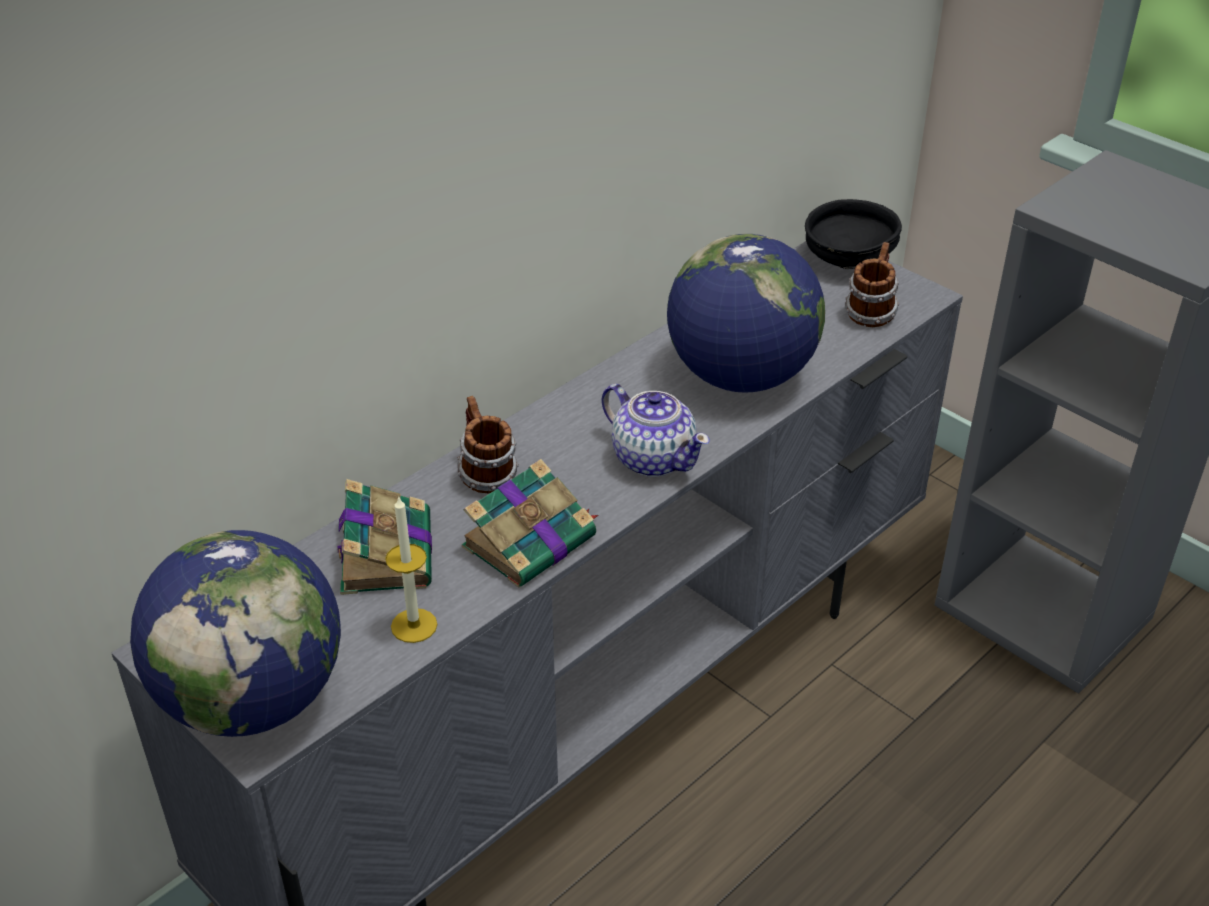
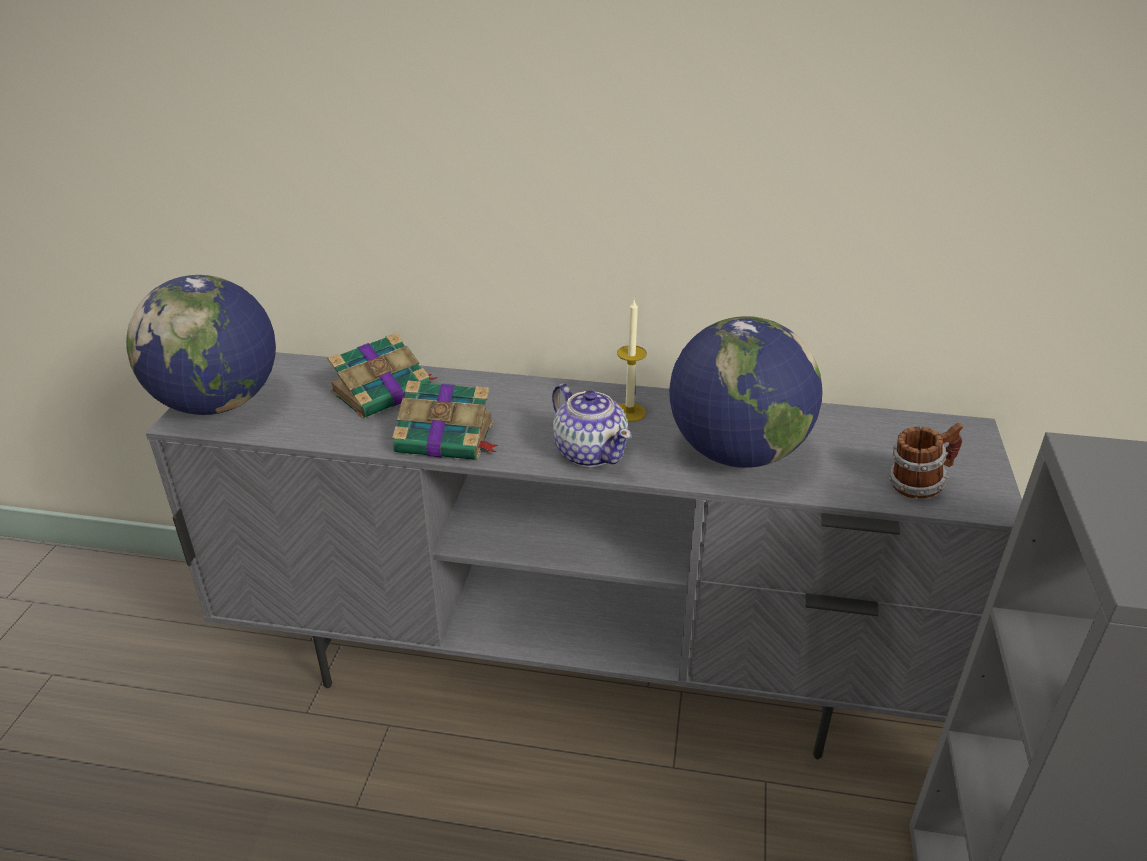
camera: 55 degrees right, 5 degrees down
candle [385,495,438,643] -> candle moved to [617,300,647,422]
mug [457,396,519,494] -> none
teapot [602,384,710,477] -> teapot turned 45 degrees counterclockwise [552,383,632,467]
black bowl [805,199,902,269] -> none

